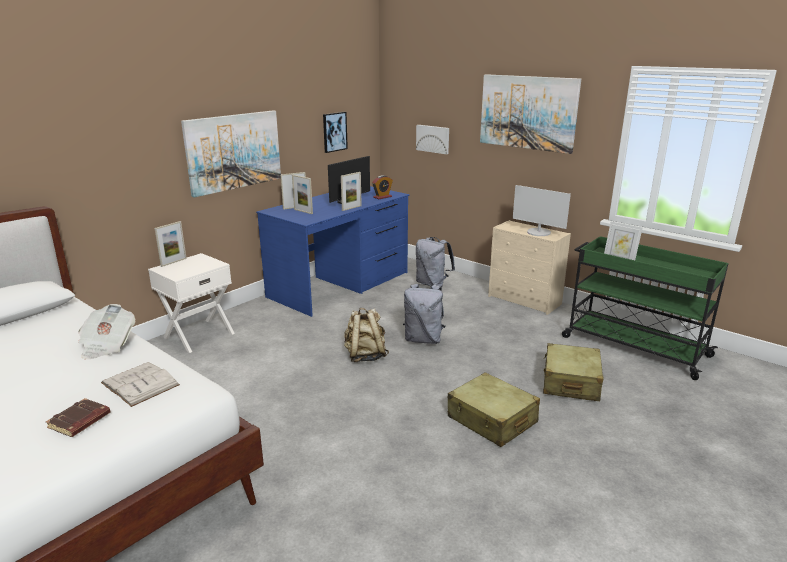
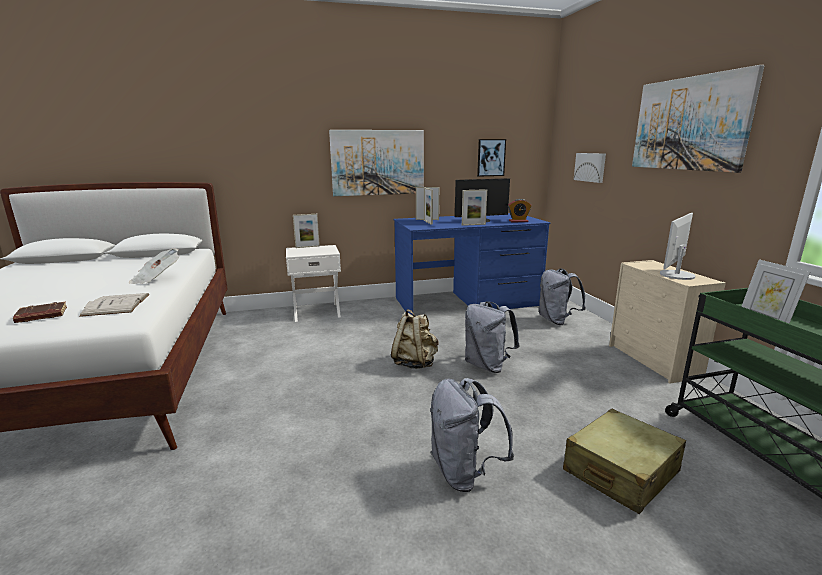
camera: 35 degrees right, 5 degrees down
beige suitcase [448,372,540,447] -> grey backpack [430,378,514,492]
monitor [513,185,571,236] -> monitor turned 60 degrees clockwise [660,213,695,280]

